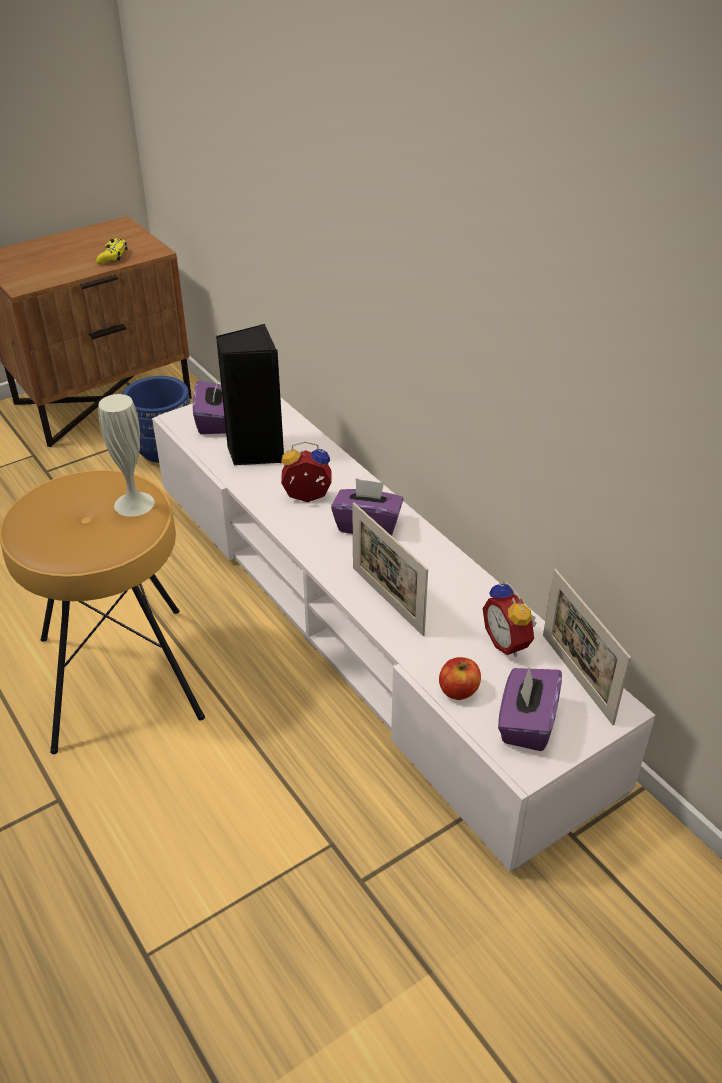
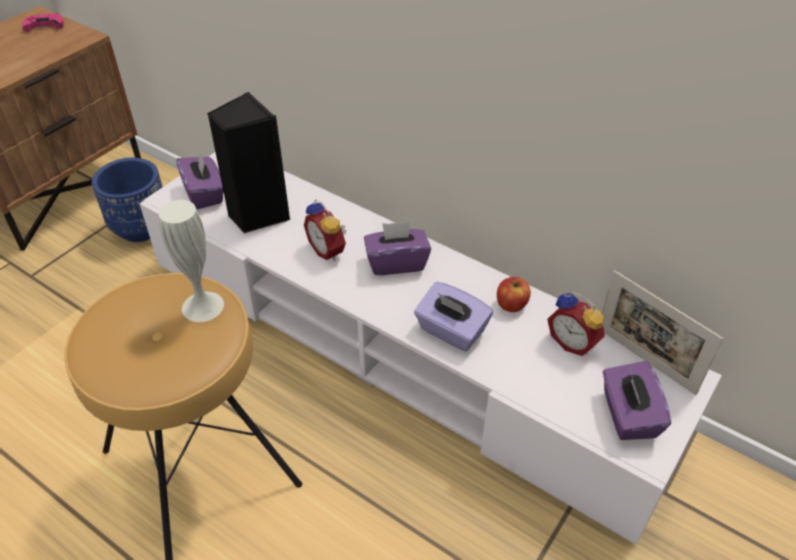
camera: 20 degrees left, 5 degrees up
yellow game controller [96,239,127,264] -> none
alarm clock [281,442,332,502] -> alarm clock turned 105 degrees counterclockwise [304,199,347,261]
picture frame [352,503,428,636] -> purple tissue box [414,282,493,351]
apple [439,657,481,700] -> apple moved to [497,277,531,312]
none -> pink game controller [22,13,64,32]

